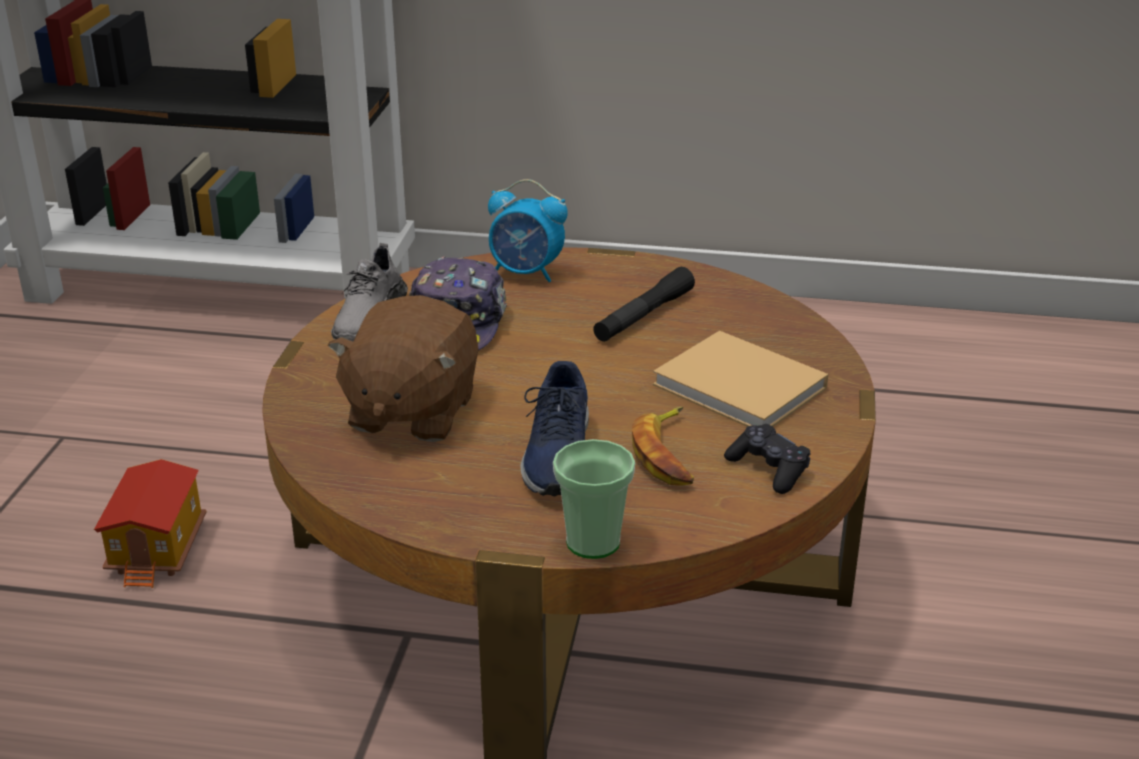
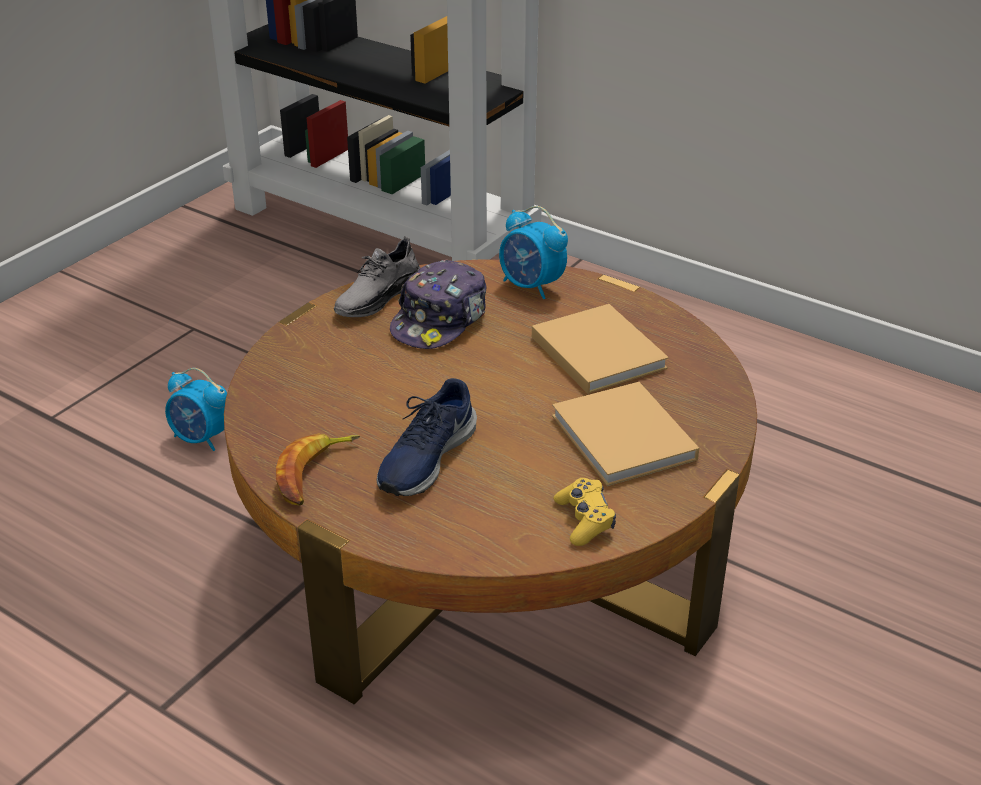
camera: 25 degrees right, 5 degrees up
toy house [94,459,206,588] -> alarm clock [165,368,227,451]
brown plush toy [327,295,479,442] -> none
cup [553,439,635,559] -> none
black flashlight [593,267,695,342] -> beige book [532,304,669,394]
banana [632,406,694,486] -> banana moved to [276,433,360,505]
black game controller [724,424,811,494] -> yellow game controller [554,478,616,546]

